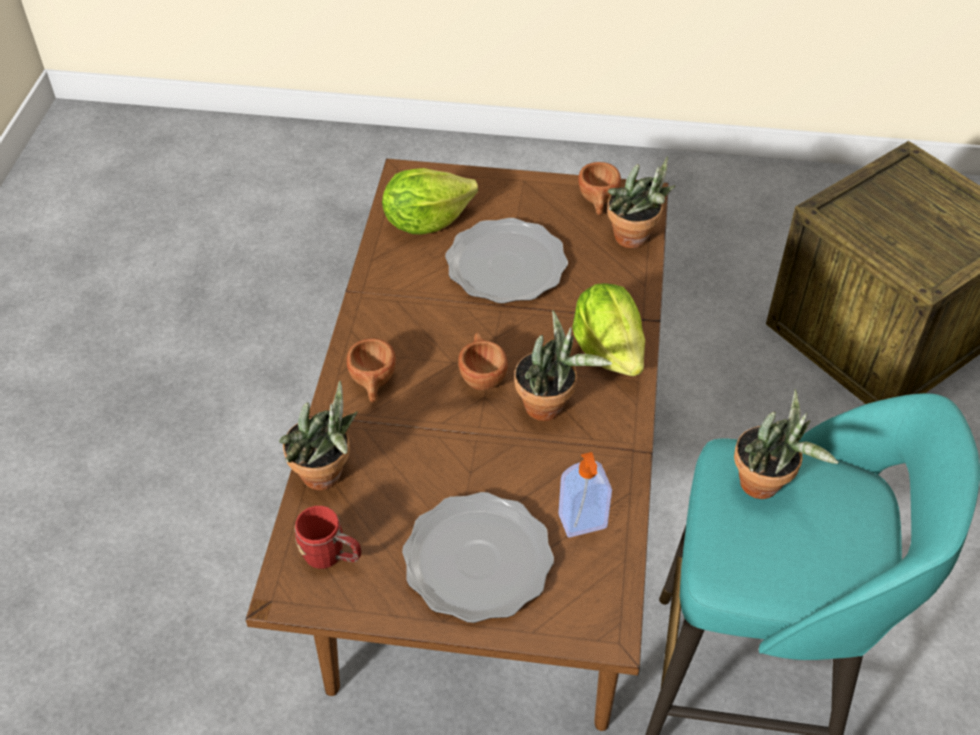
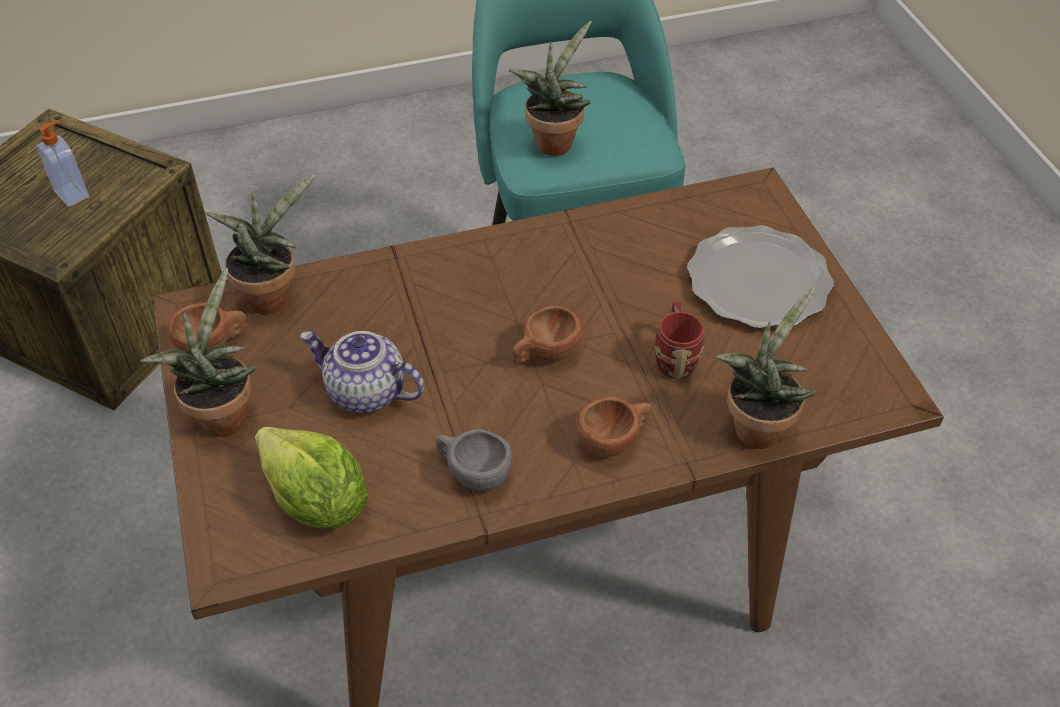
camera: 115 degrees left, 0 degrees up
red mug [294,506,361,569] -> red mug moved to [654,302,704,379]
plate [445,218,568,304] -> teapot [300,331,424,413]
potted plant [514,310,612,421] -> potted plant moved to [140,268,255,437]
soap dispenser [558,452,612,537] -> soap dispenser moved to [36,121,89,207]
lettuce [572,283,645,376] -> none
none -> grey cup [435,429,512,491]

